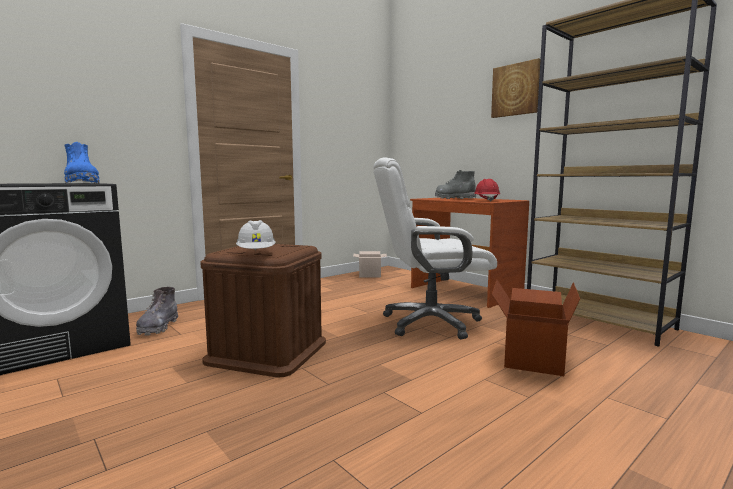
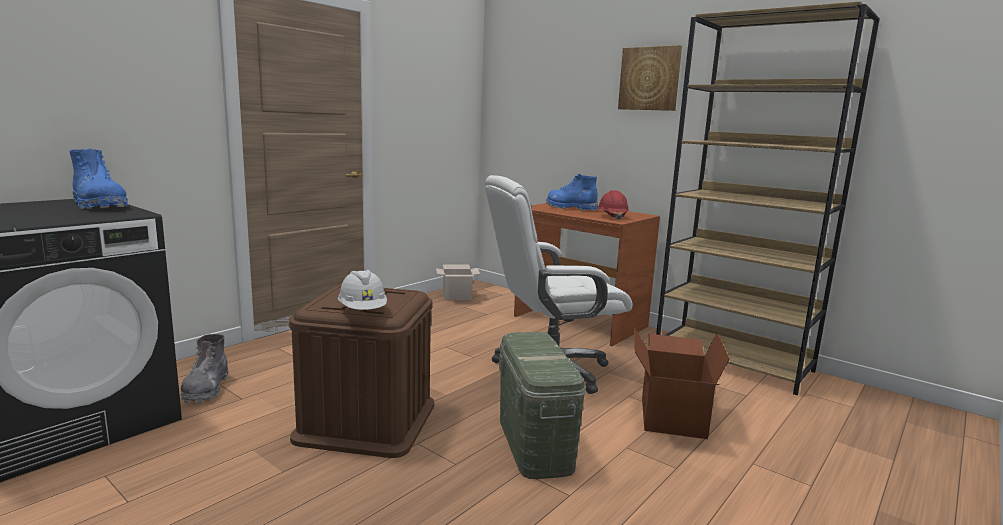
camera: 10 degrees left, 5 degrees up
grey boot [435,170,476,199] -> blue boot [546,174,598,211]
none -> green storage box [499,332,586,479]

